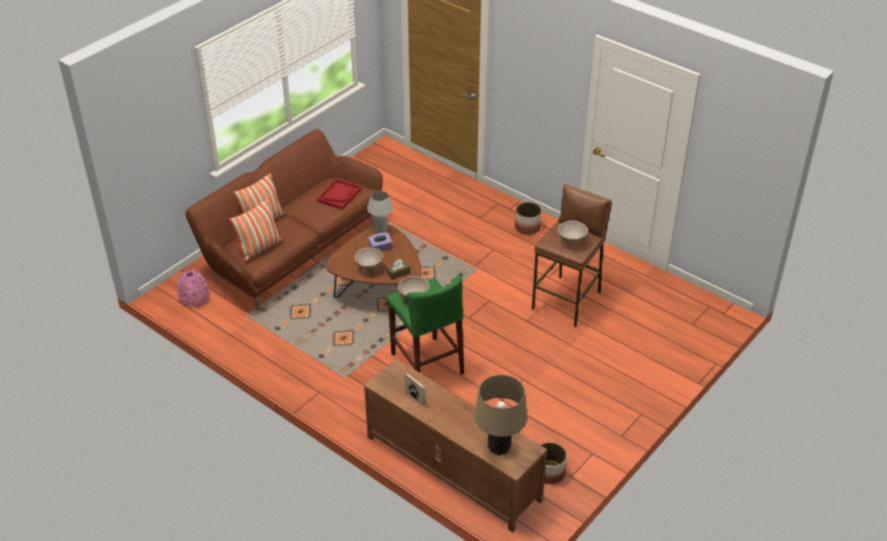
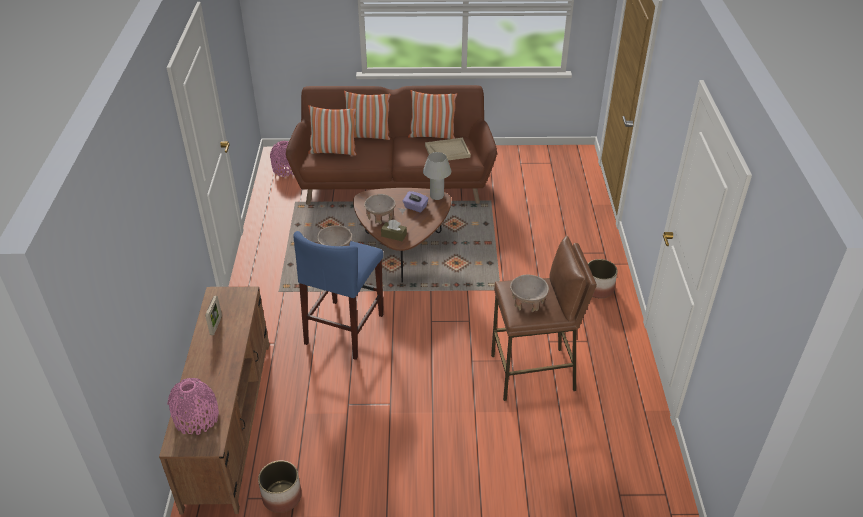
camera: 50 degrees right, 0 degrees up
red tray [317,179,361,210] -> beige tray [425,138,471,160]
green stool [386,275,464,375] -> blue stool [293,231,383,360]
beige table lamp [474,375,527,455] -> pink vase [167,378,219,435]
none -> pillow [408,90,457,139]

